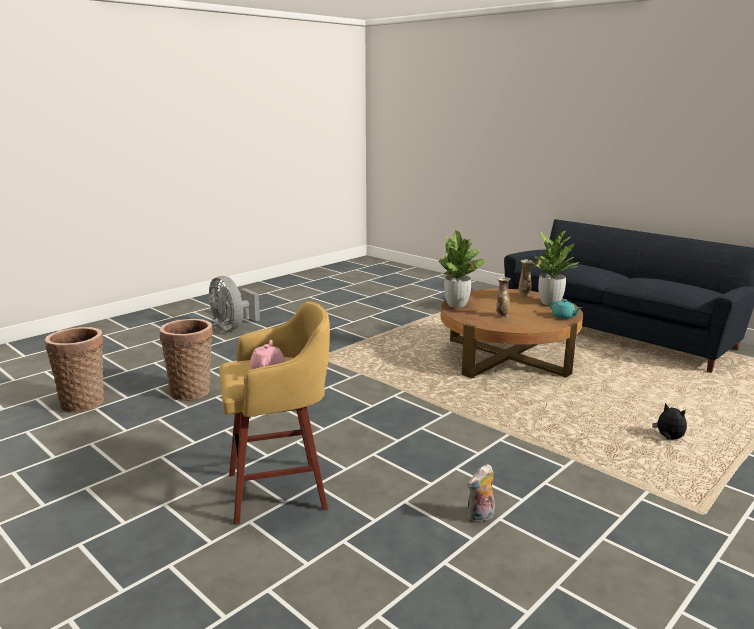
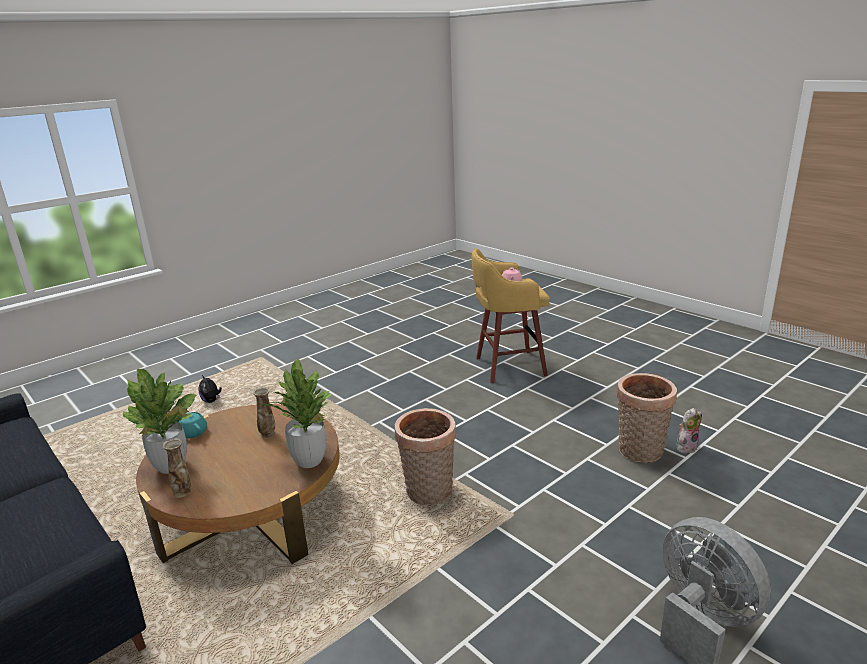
camera: 175 degrees left, 5 degrees up
basket [45,327,104,413] -> basket moved to [395,408,456,505]
plush toy [467,464,495,523] -> plush toy moved to [676,408,702,453]

